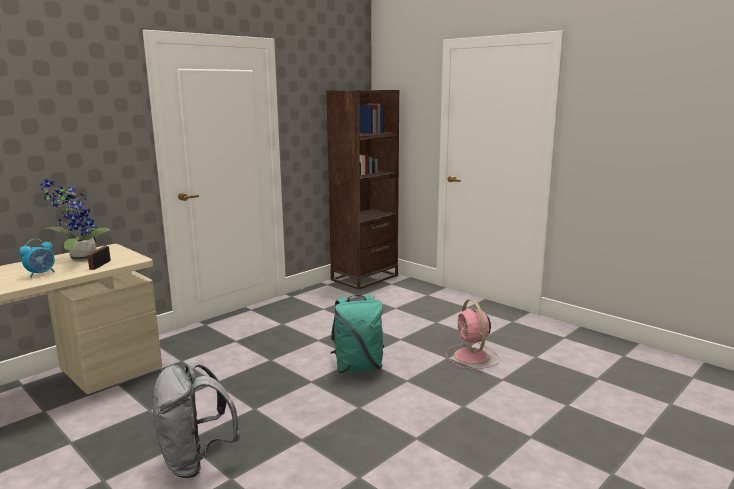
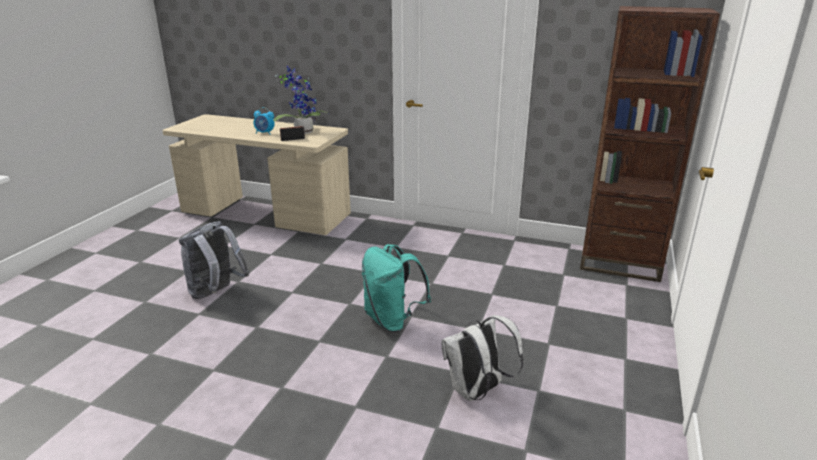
camera: 65 degrees right, 10 degrees up
pink fan [446,299,500,369] -> white backpack [441,315,523,401]

